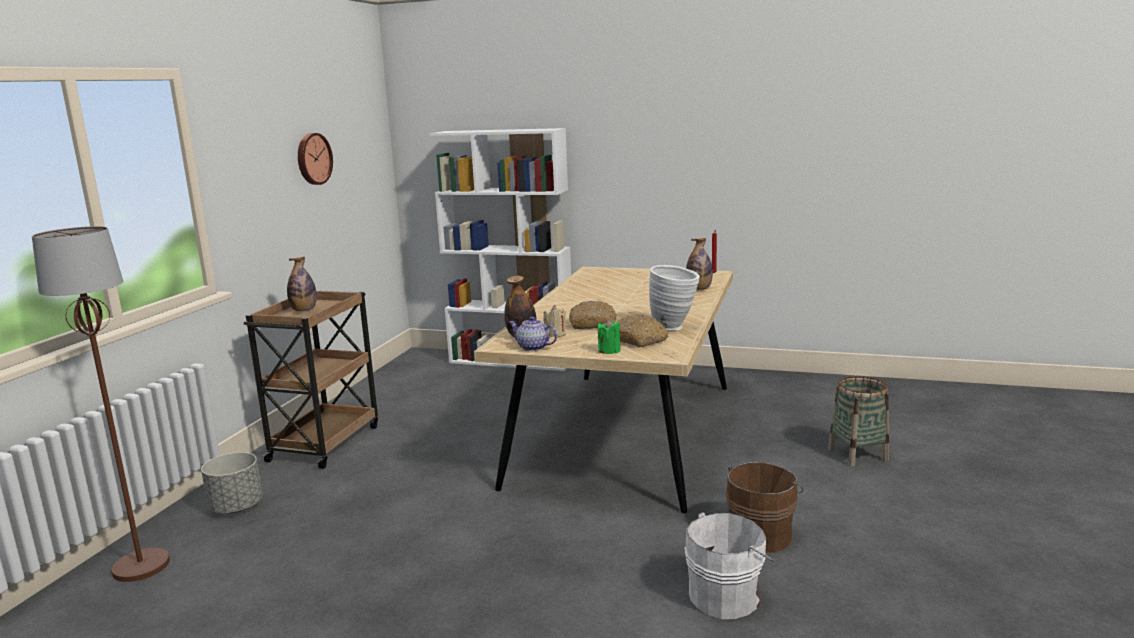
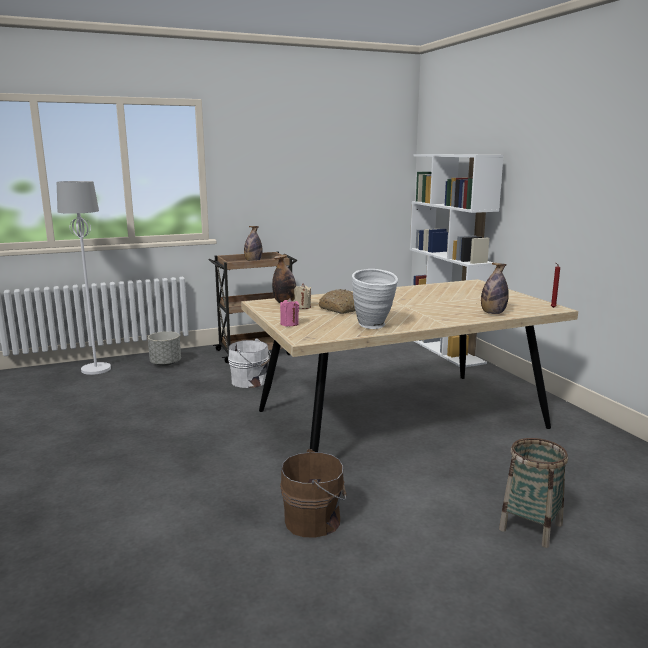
camera: 50 degrees right, 0 degrees up
brown floor lamp [32,226,170,582] -> white floor lamp [57,181,111,375]
wall clock [298,133,333,185] -> none
teapot [509,316,558,351] -> none
green candle [598,319,621,354] -> pink candle [280,298,299,326]
bread [615,314,669,347] -> none
white bucket [684,512,774,619] -> white bucket moved to [228,338,271,388]

